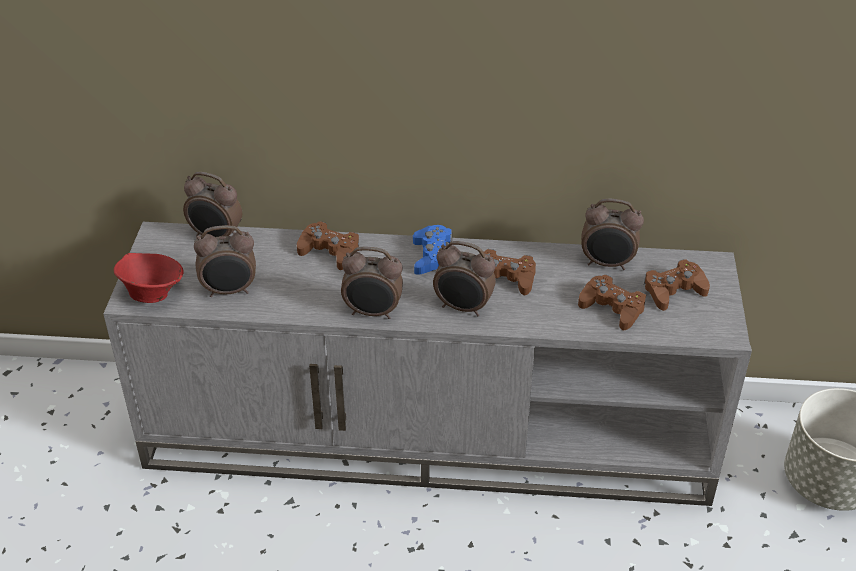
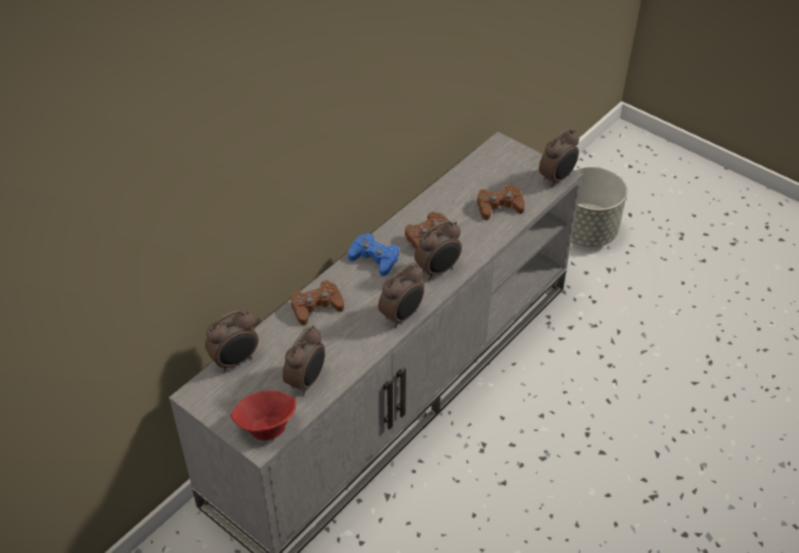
camera: 55 degrees left, 5 degrees up
alarm clock [581,199,644,270] -> alarm clock moved to [539,129,579,187]
brown game controller [644,259,710,311] -> none

